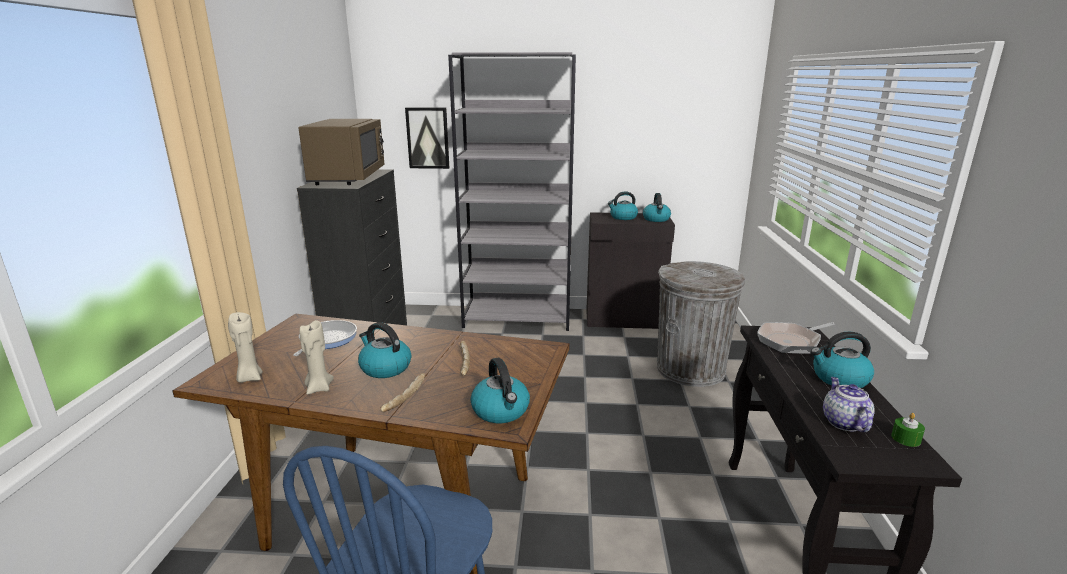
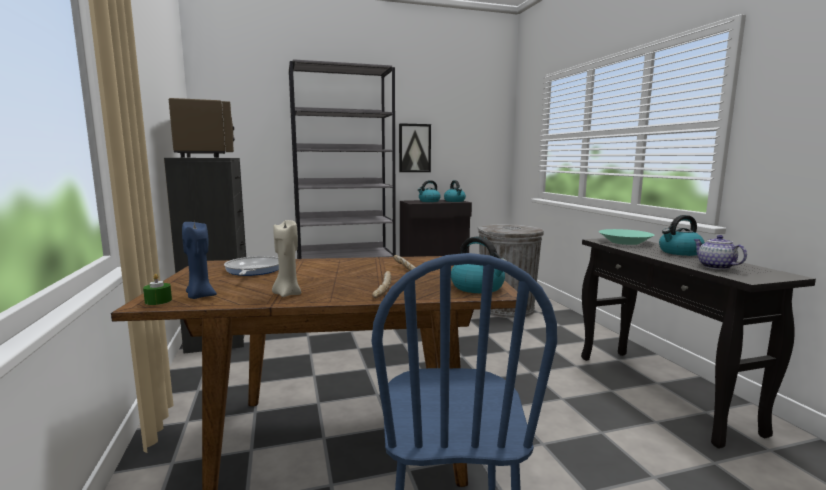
camera: 20 degrees left, 10 degrees down
beige candle [228,312,263,383] -> blue candle [182,222,217,299]
kettle [358,322,411,378] -> none
picture [405,107,449,169] -> picture moved to [399,123,431,172]
frying pan [757,322,834,354] -> turquoise bowl [599,229,654,245]
green candle [891,413,925,447] -> green candle moved to [143,274,172,305]

